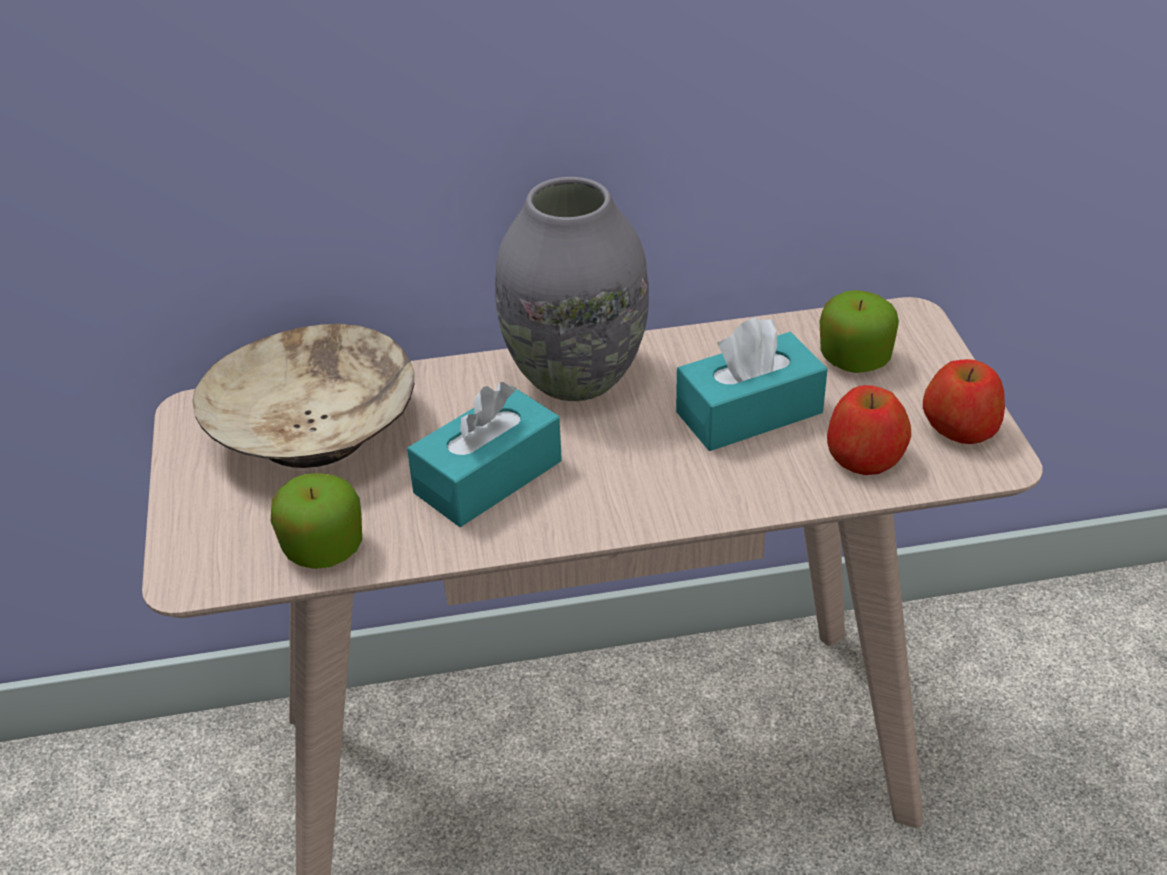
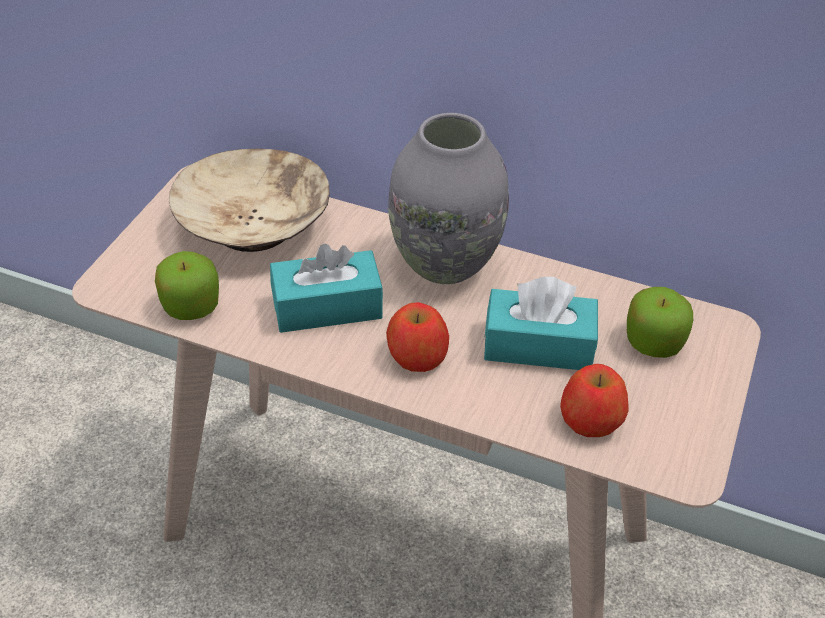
camera: 30 degrees right, 5 degrees up
apple [923,359,1005,444] -> apple moved to [386,302,449,372]

